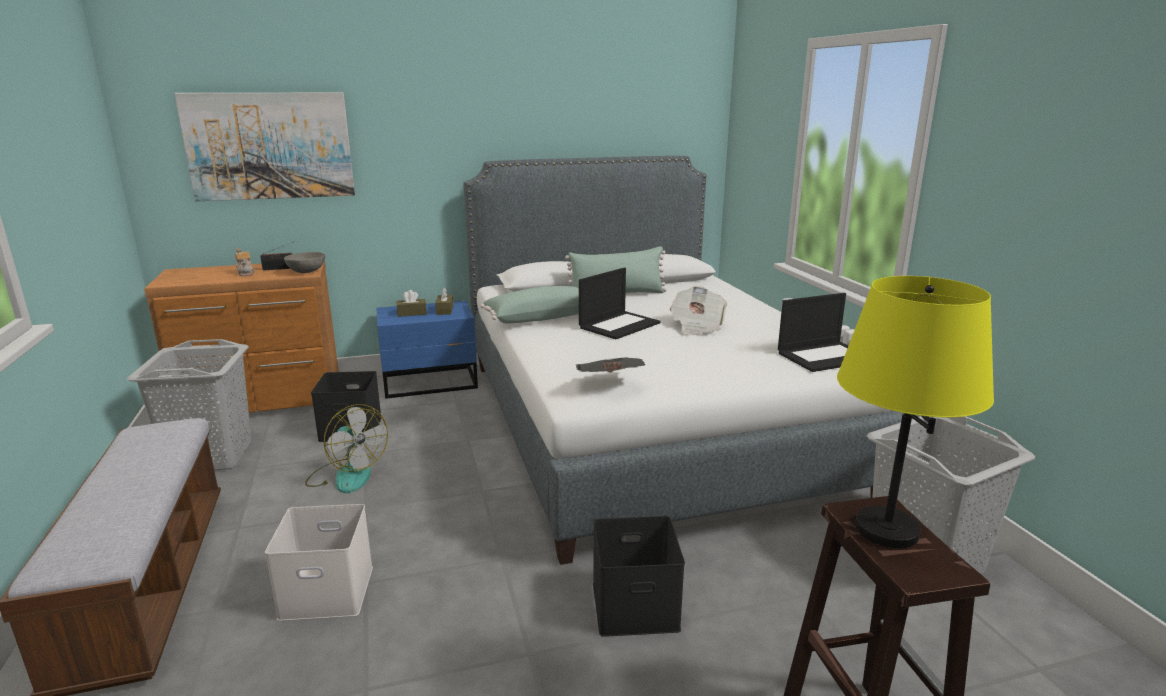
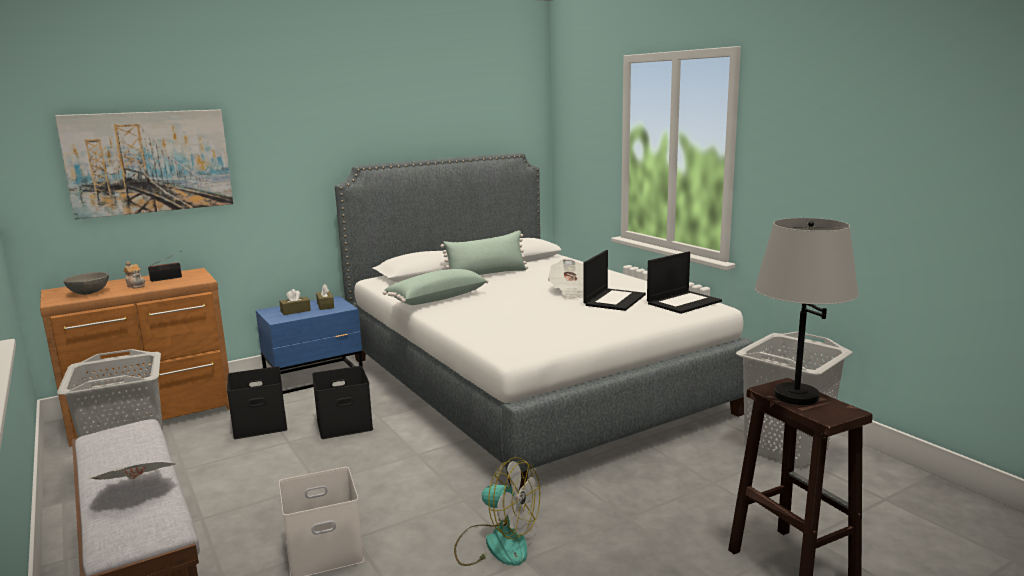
camera: 15 degrees left, 5 degrees down
grey bowl [284,252,325,273] -> grey bowl moved to [64,272,109,295]
fan [305,404,388,493] -> fan moved to [454,457,540,566]
newspaper [576,358,646,373] -> newspaper moved to [85,462,176,480]
laptop [579,268,661,339] -> laptop moved to [584,250,646,311]
black storage box [593,516,685,637] -> black storage box moved to [312,366,373,439]
yellow table lamp [837,276,994,548] -> grey table lamp [755,218,859,405]

